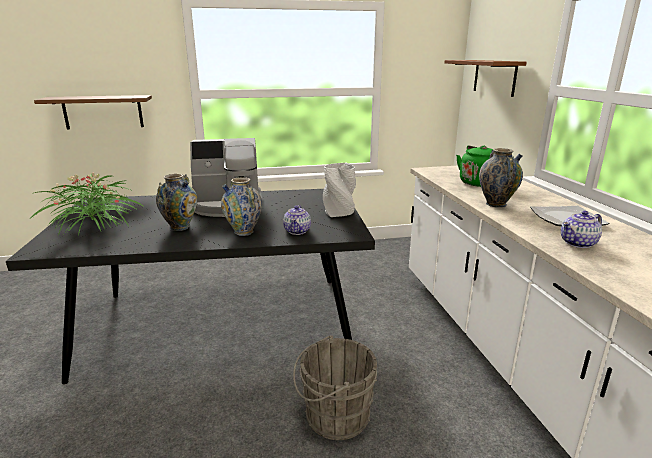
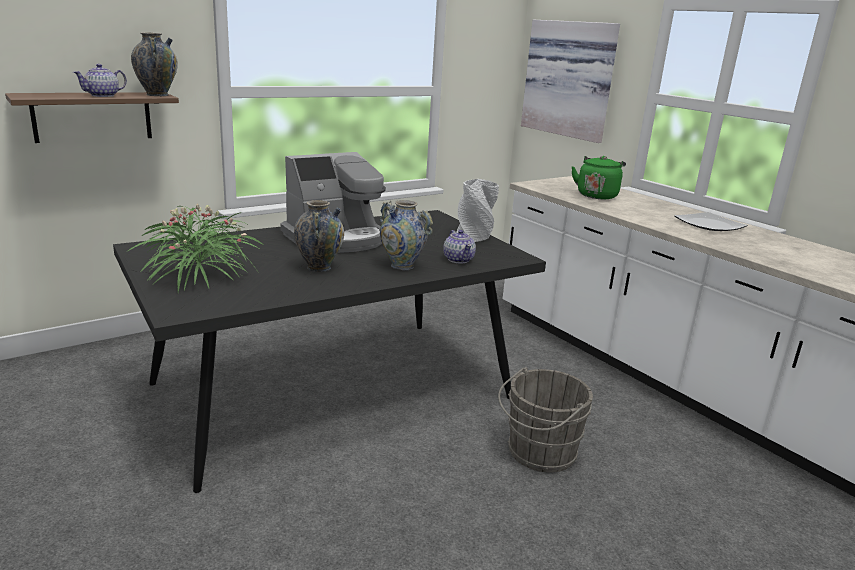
camera: 25 degrees left, 0 degrees up
brown shelf [445,60,527,97] -> picture [521,20,620,143]
vase [479,148,523,208] -> vase moved to [131,32,178,96]
teapot [561,211,602,248] -> teapot moved to [73,64,127,97]

